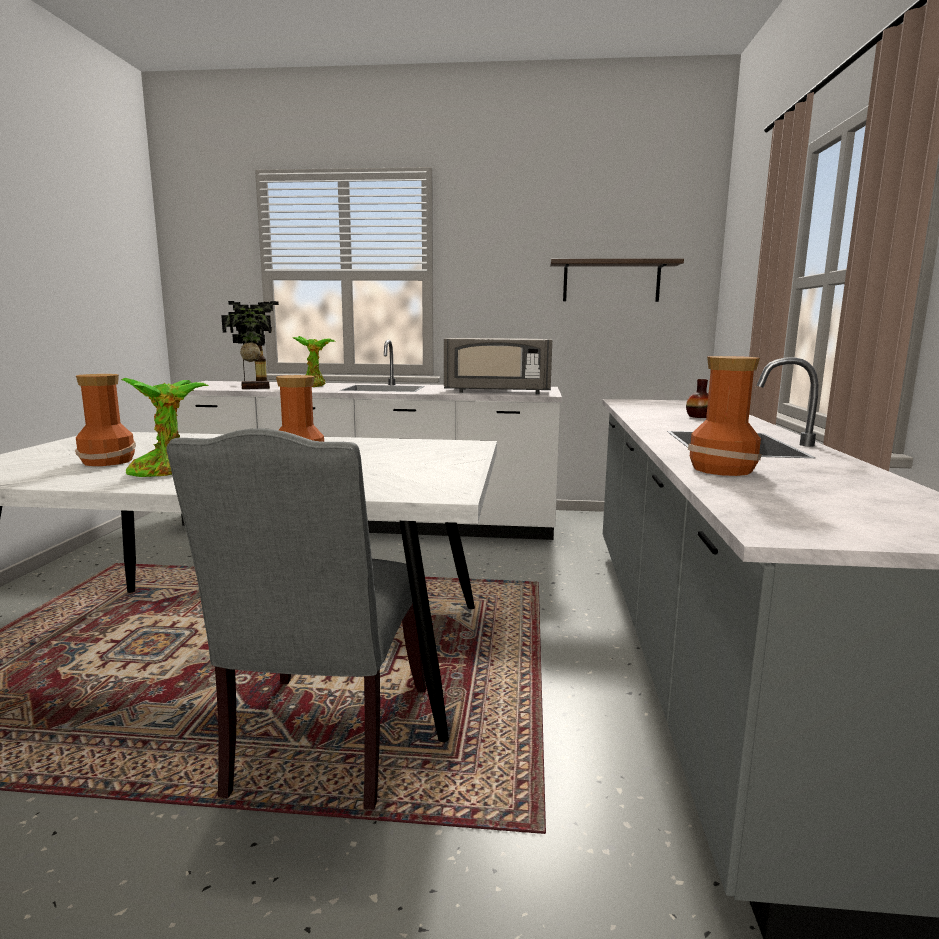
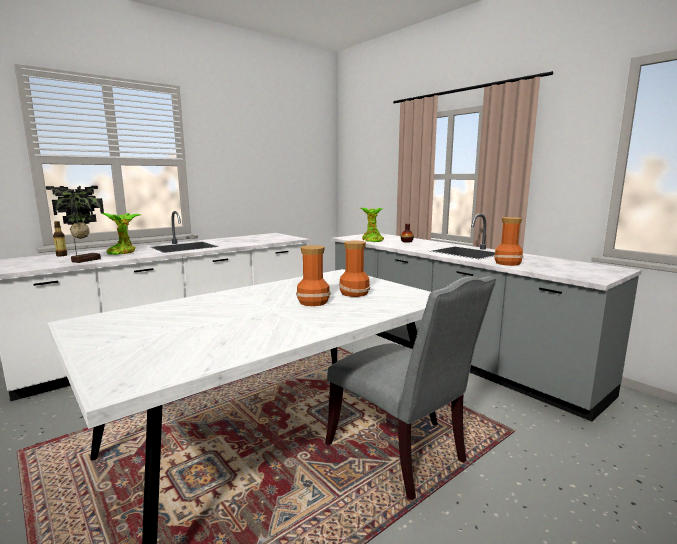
camera: 45 degrees left, 0 degrees up
vase [75,374,136,466] -> vase moved to [339,240,370,297]
potted plant [121,378,209,477] -> potted plant moved to [360,208,384,242]
grey microwave [444,338,552,394] -> none
shelf [550,259,684,302] -> none

